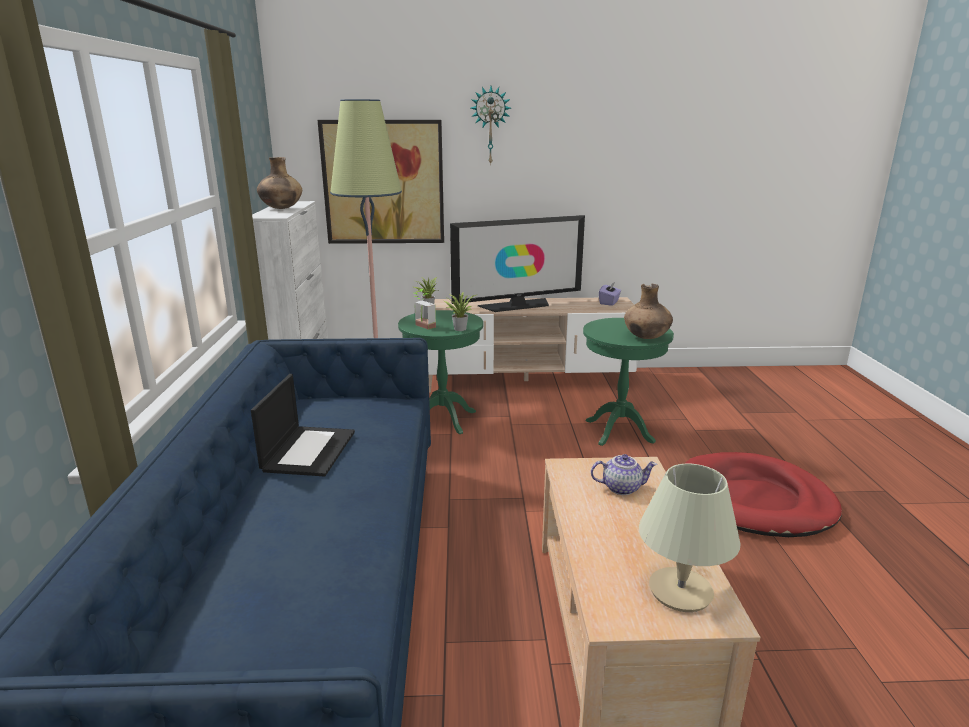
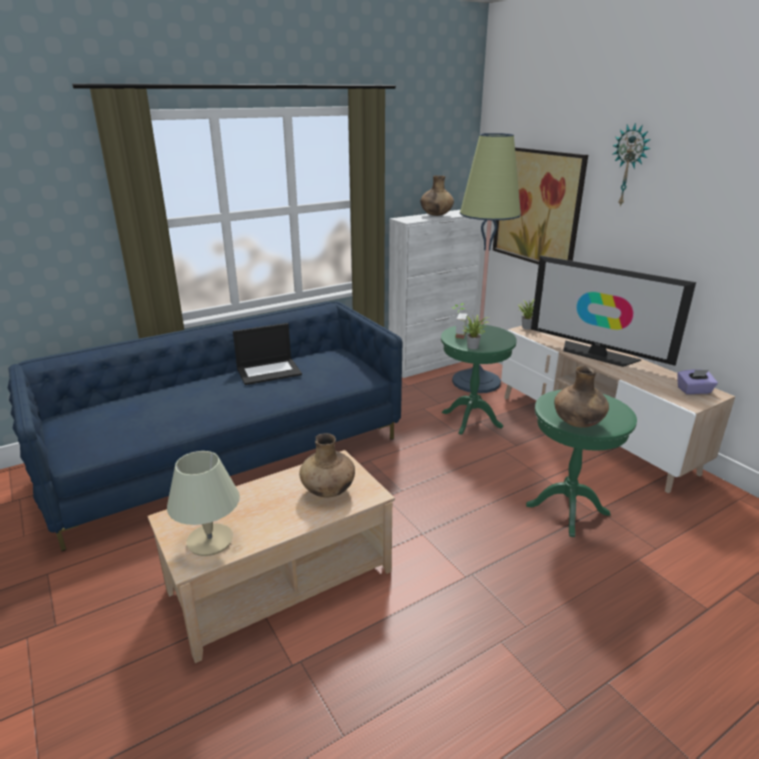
camera: 60 degrees right, 5 degrees up
teapot [591,454,657,495] -> brown vase [299,433,355,497]
red dog bed [685,452,842,537] -> none

